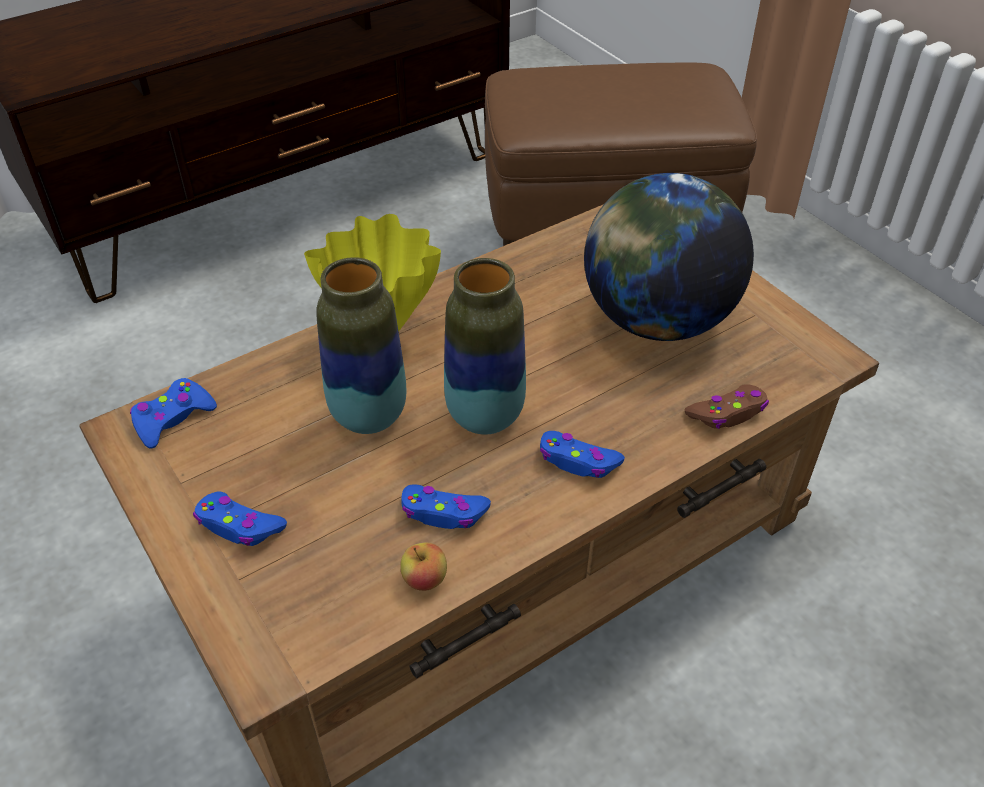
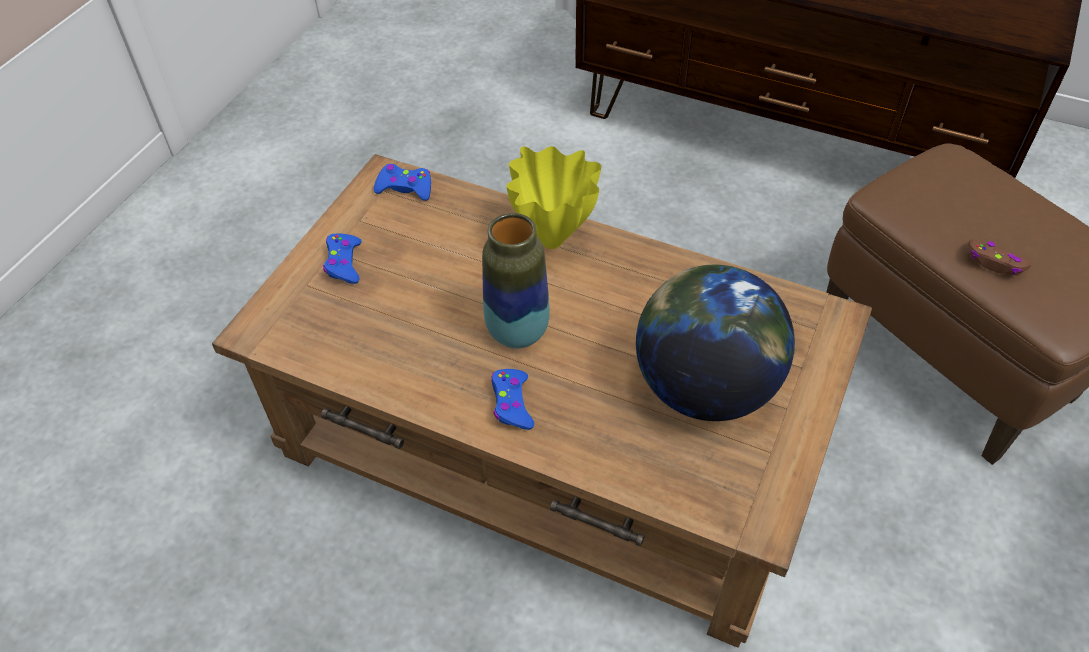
camera: 60 degrees right, 5 degrees up
vase [316,257,407,434] -> none
blue game controller [401,484,491,529] -> none
apple [401,542,447,591] -> none
brown game controller [685,384,769,429] -> brown game controller moved to [968,239,1032,275]

